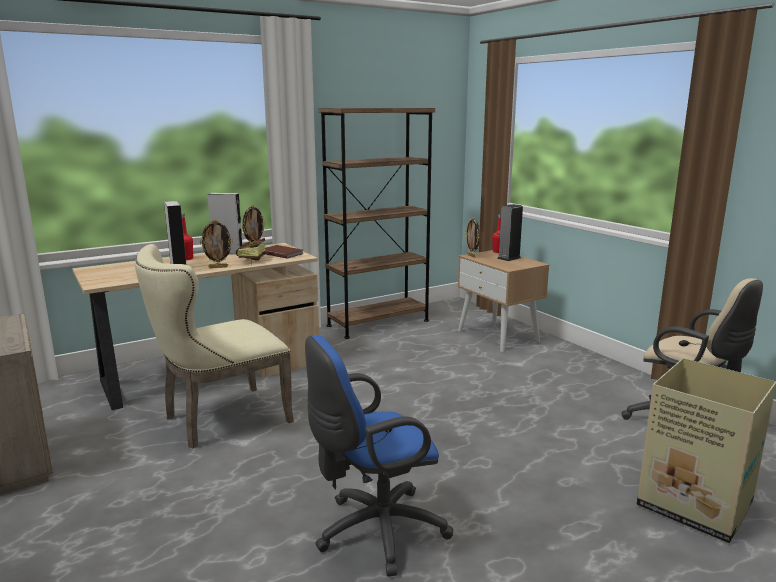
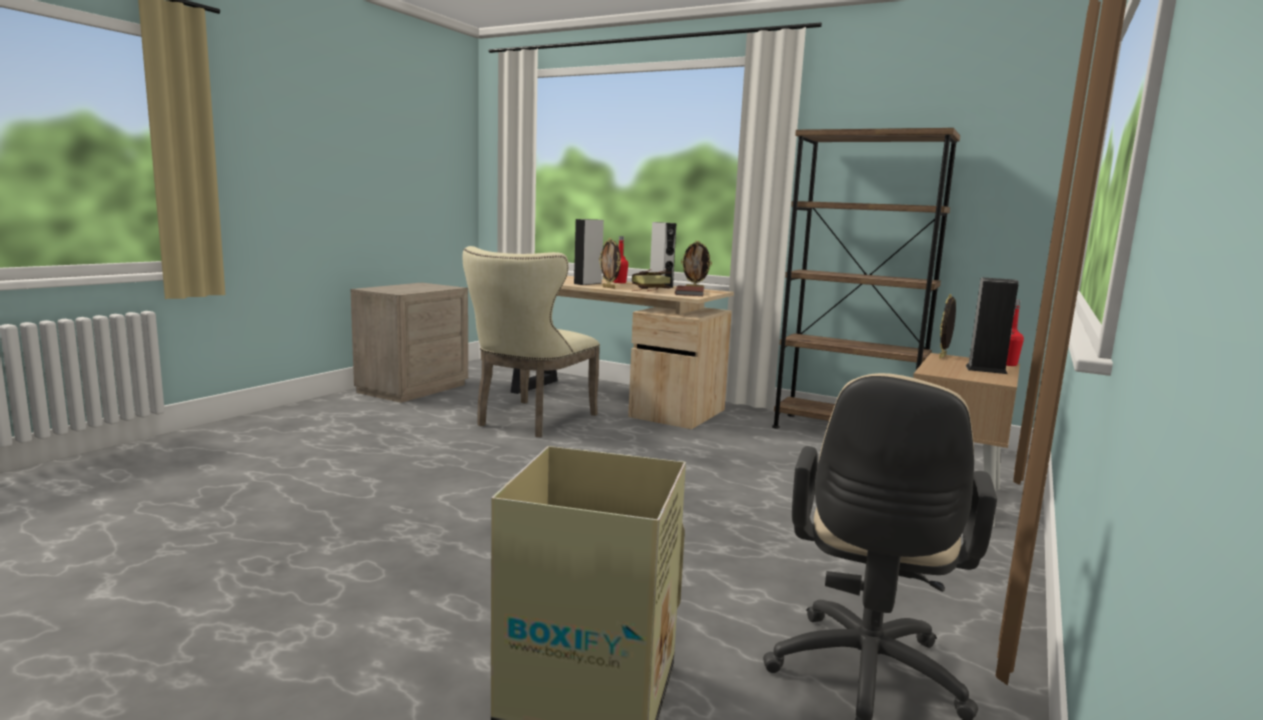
camera: 60 degrees right, 5 degrees down
beige chair [135,244,294,448] -> beige chair turned 90 degrees counterclockwise [463,246,600,437]
blue office chair [305,335,453,576] -> none

